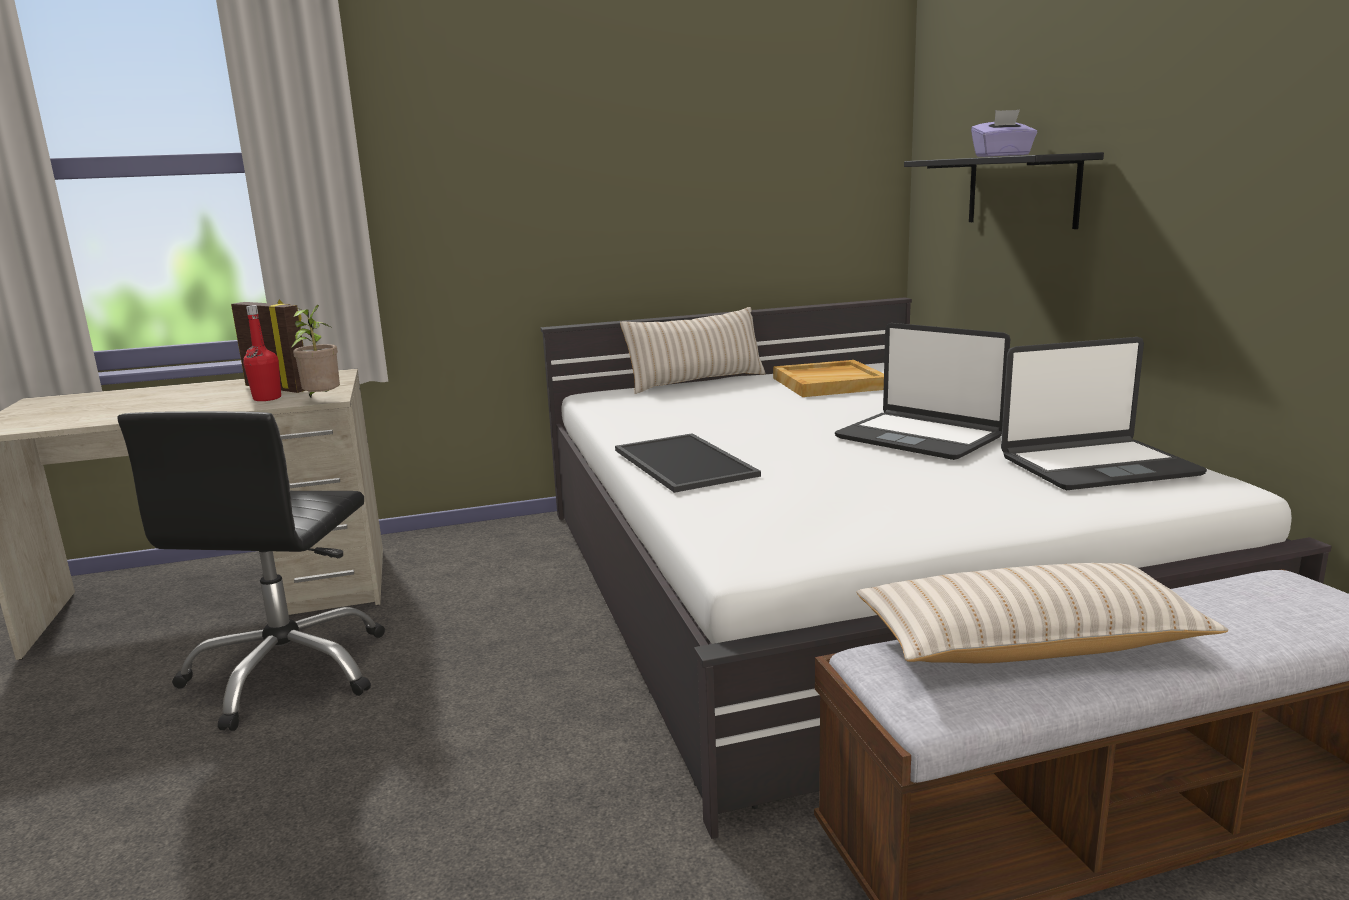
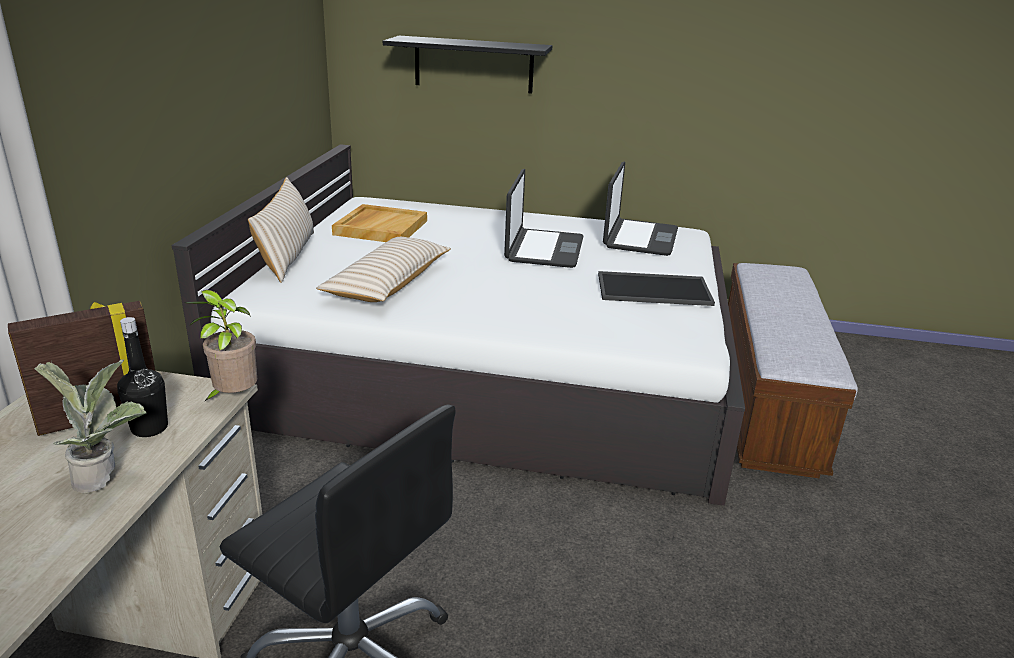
camera: 65 degrees left, 10 degrees up
red bottle [243,305,281,401] -> black bottle [117,317,168,437]
tray [615,433,761,493] -> tray moved to [598,271,715,306]
laptop [835,323,1010,460] -> laptop turned 60 degrees counterclockwise [504,169,584,268]
beige pillow [856,563,1228,663] -> beige pillow moved to [316,237,451,302]
purple tissue box [971,109,1037,157] -> none
none -> potted plant [34,359,146,493]

